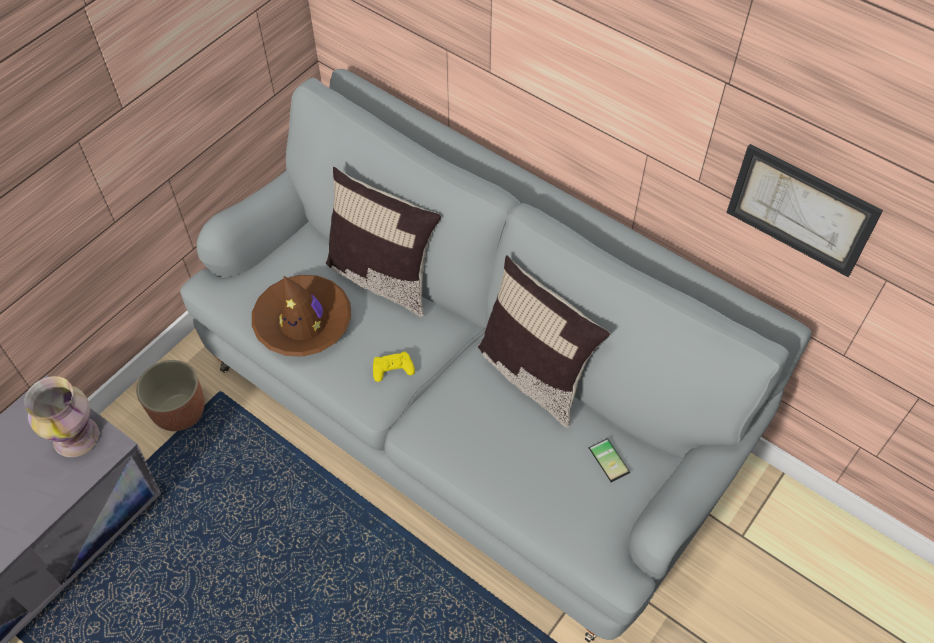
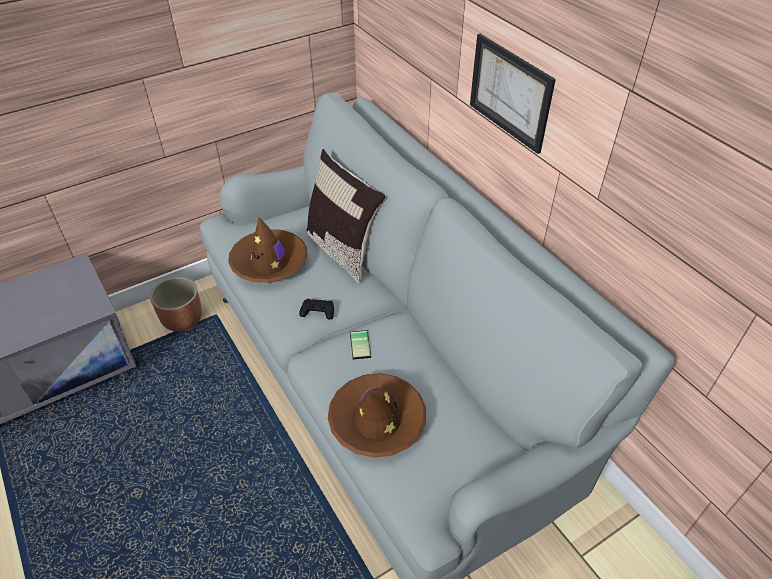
camera: 20 degrees right, 10 degrees down
vase [24,376,99,457] -> none
yellow game controller [373,352,415,382] -> black game controller [299,299,334,319]
pillow [478,255,610,428] -> none
phone [589,438,630,482] -> phone moved to [350,330,371,359]
picture [726,144,883,277] -> picture moved to [470,34,556,154]
none -> brown hat [328,373,426,458]

